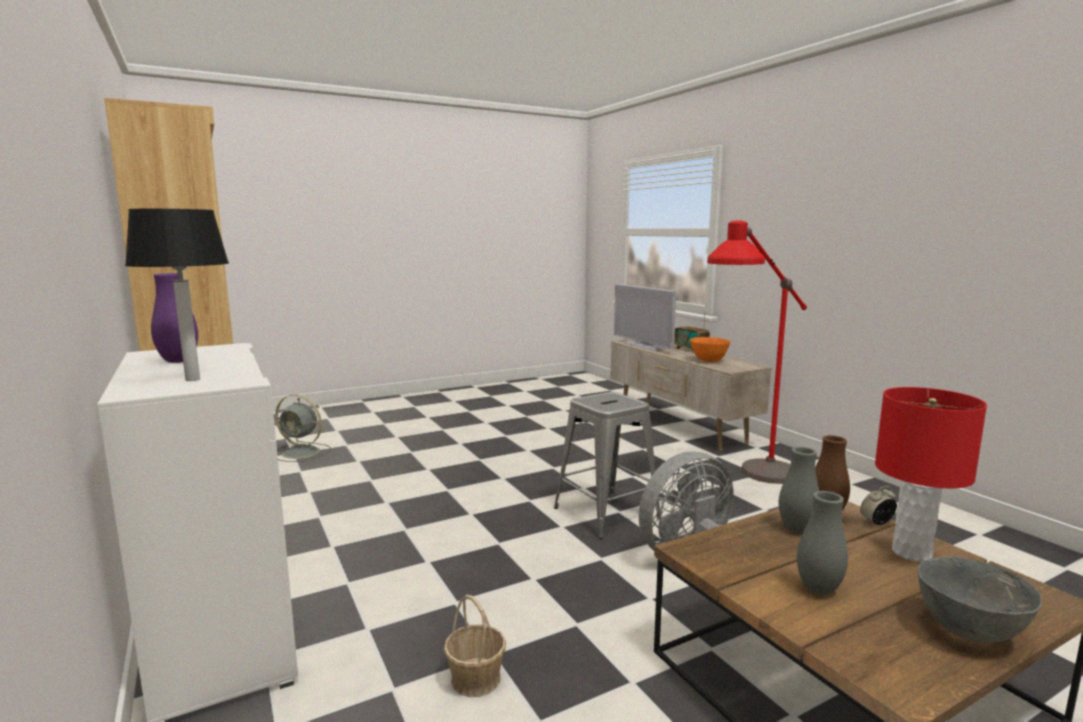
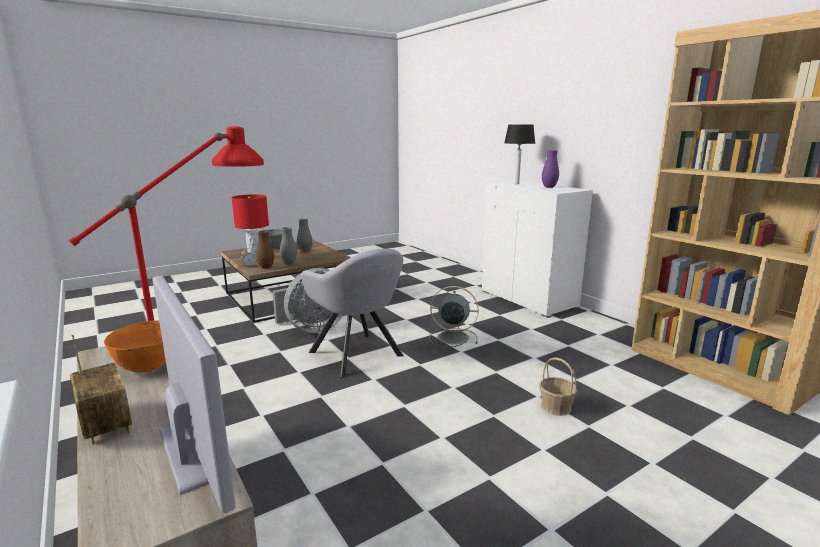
camera: 175 degrees right, 5 degrees up
grey fan [275,394,331,462] -> grey fan moved to [429,286,479,347]
basket [444,595,506,697] -> basket moved to [539,357,577,416]
grey stool [554,392,660,539] -> grey armchair [301,249,404,378]

